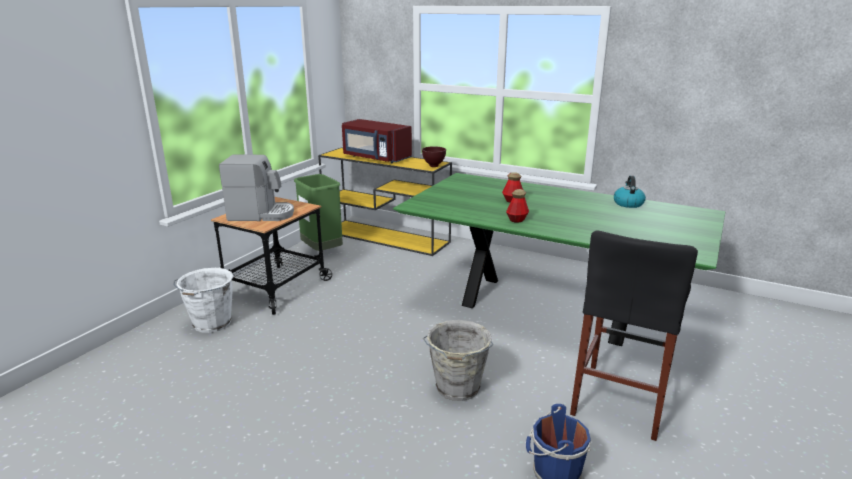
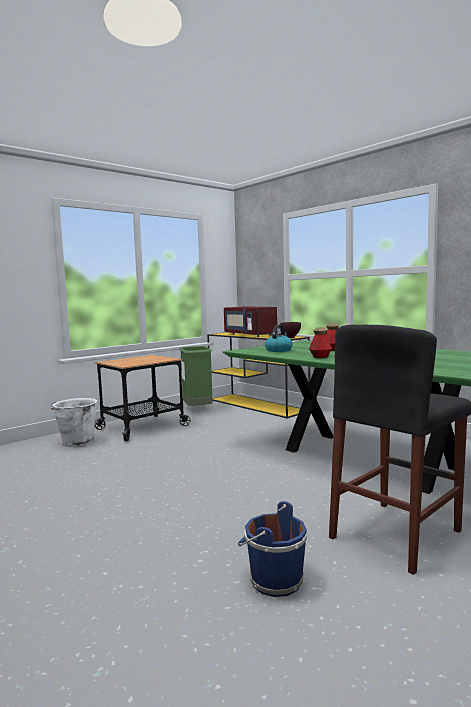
camera: 20 degrees right, 15 degrees down
coffee machine [219,154,294,221] -> none
grey bucket [423,320,493,401] -> none
kettle [614,176,646,208] -> kettle moved to [265,325,292,352]

